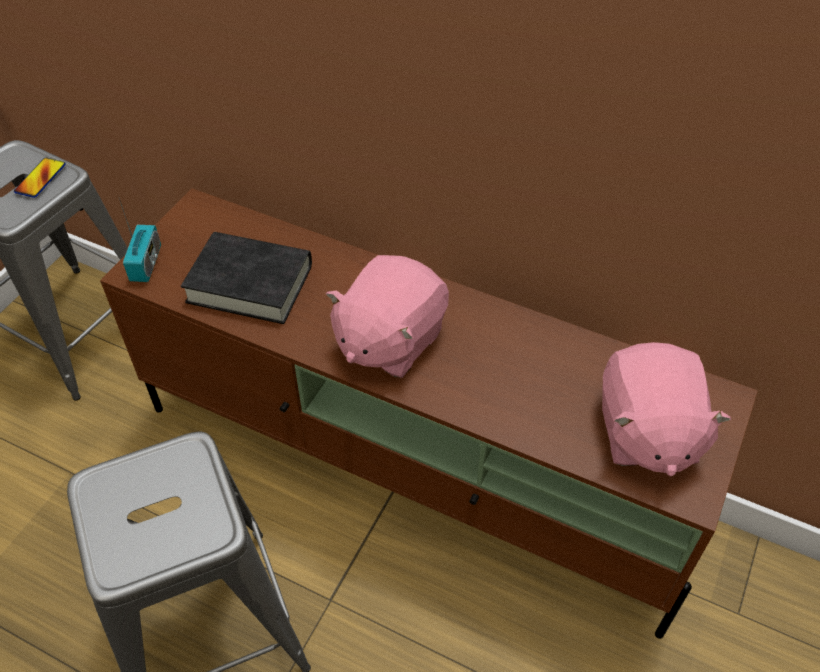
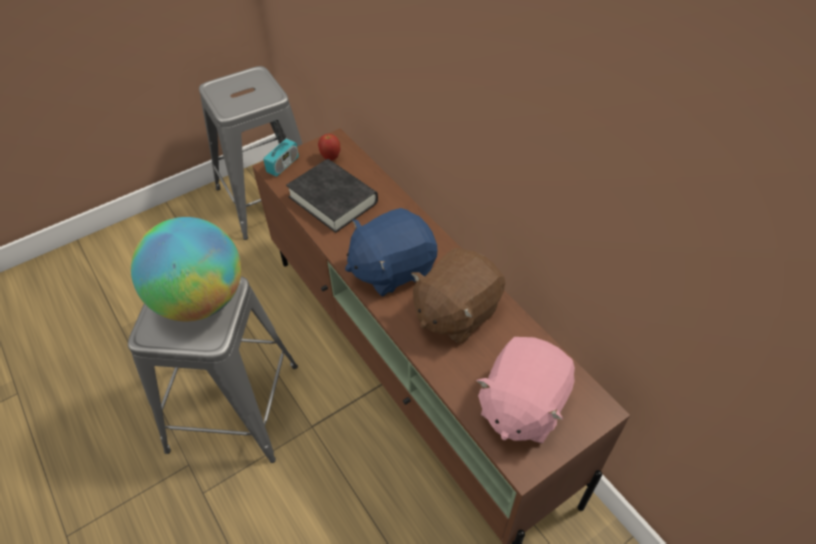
camera: 30 degrees right, 0 degrees up
phone [14,158,66,198] -> none
pink plush toy [326,255,449,378] -> blue plush toy [345,208,437,296]
none -> globe [131,217,241,321]
none -> apple [318,134,340,161]
none -> brown plush toy [411,248,506,344]

